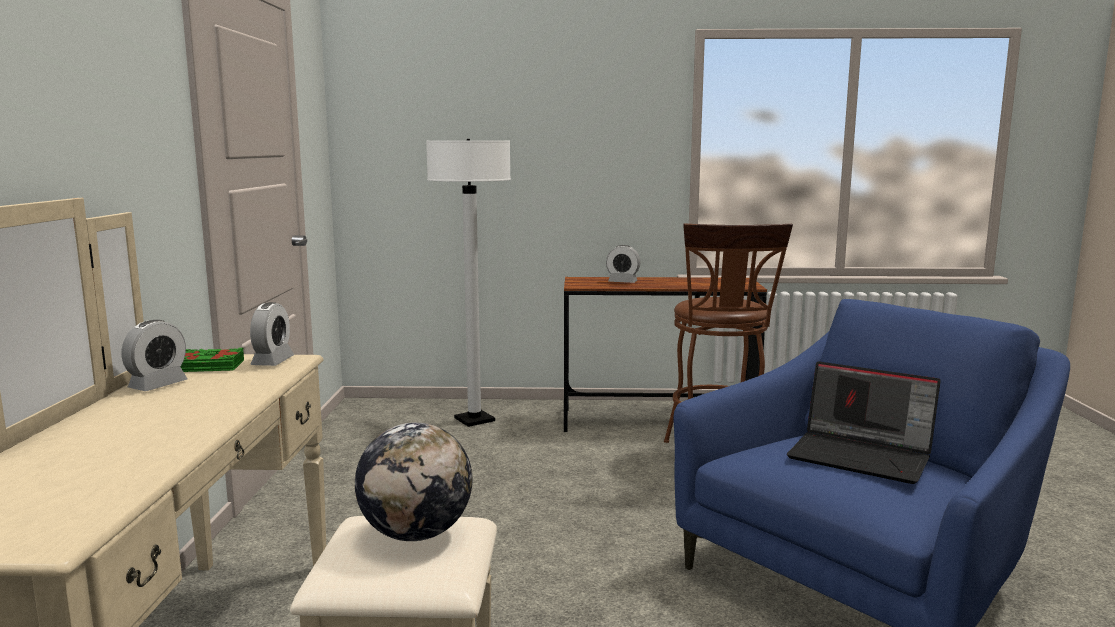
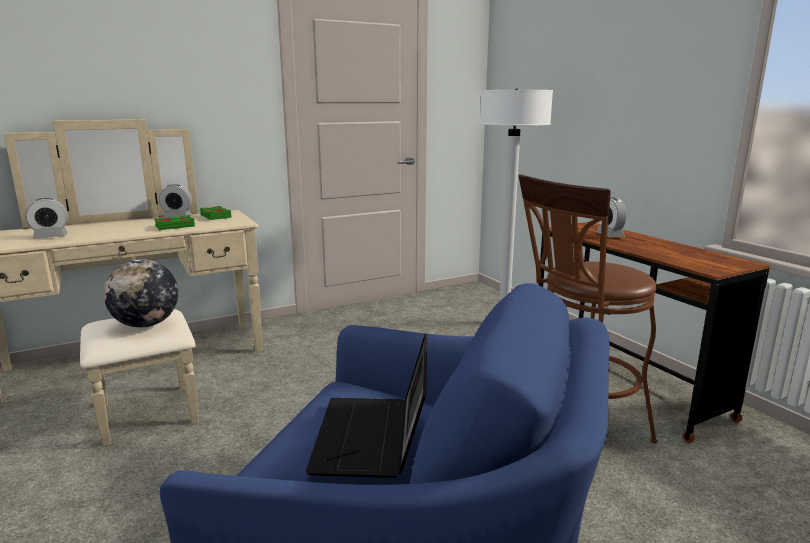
camera: 60 degrees right, 5 degrees up
alarm clock [250,302,294,366] -> alarm clock moved to [25,198,68,238]
none -> green book [154,215,195,230]

